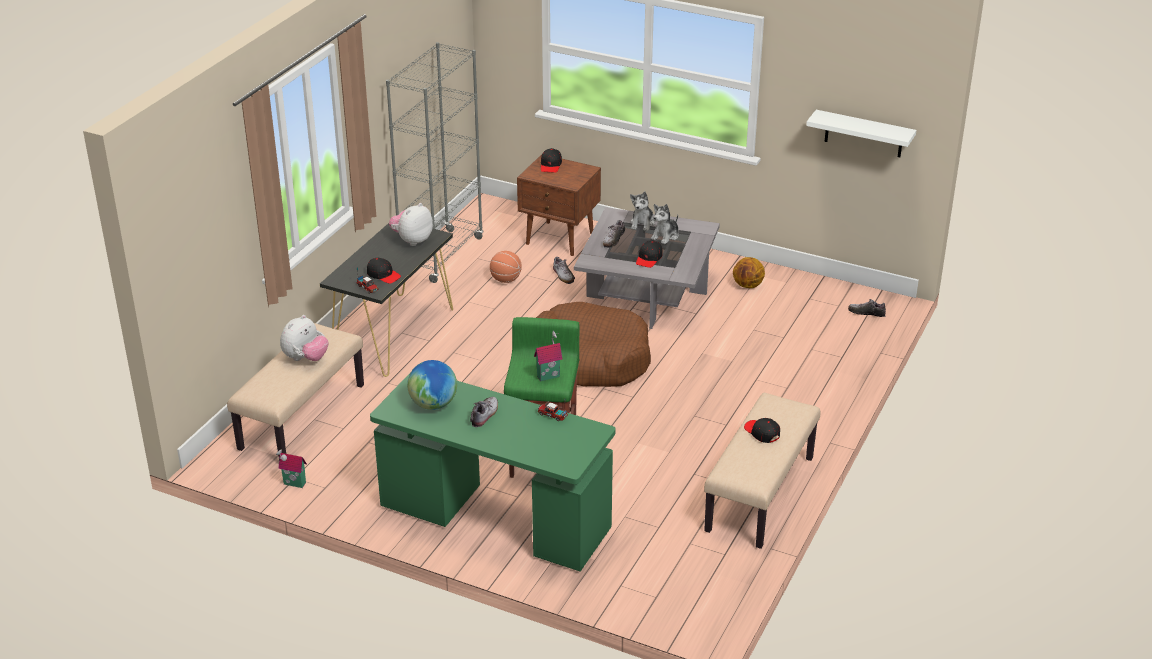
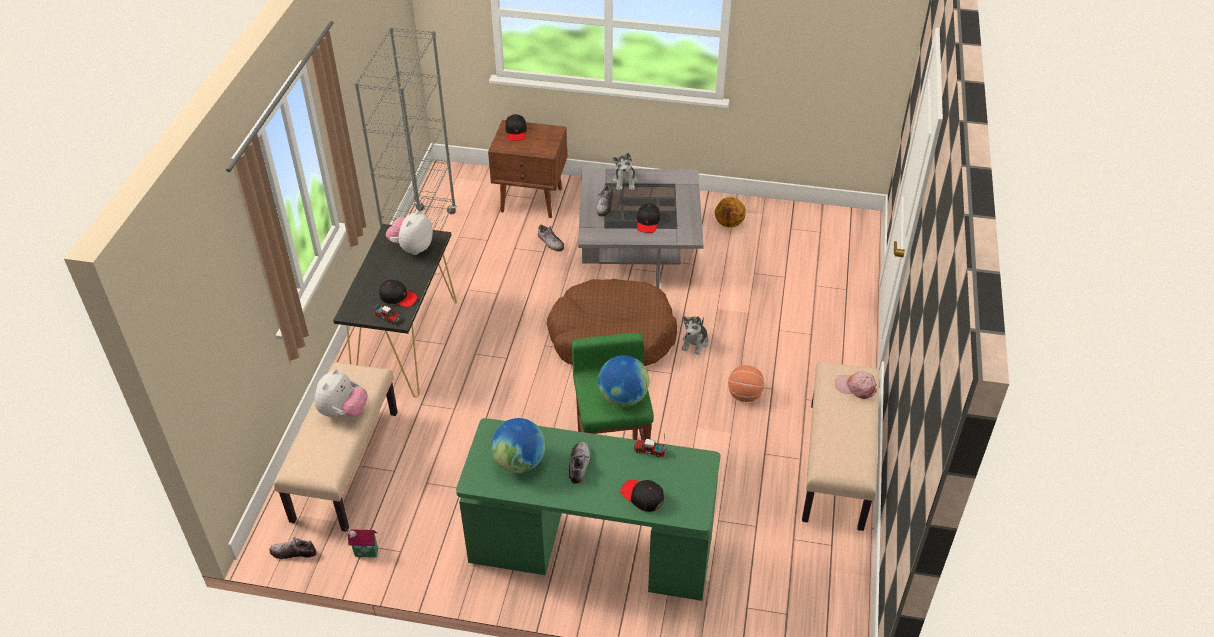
camera: 15 degrees left, 10 degrees up
basketball [490,251,522,283] -> basketball moved to [728,365,764,402]
toy house [534,331,563,381] -> globe [598,355,649,407]
plush toy [651,204,679,244] -> plush toy moved to [682,316,709,355]
black cap [744,418,780,443] -> black cap moved to [620,480,664,512]
white shelf [806,110,916,157] -> none
shoe [848,299,886,317] -> shoe moved to [269,536,316,559]
none -> pink cap [835,371,877,399]

